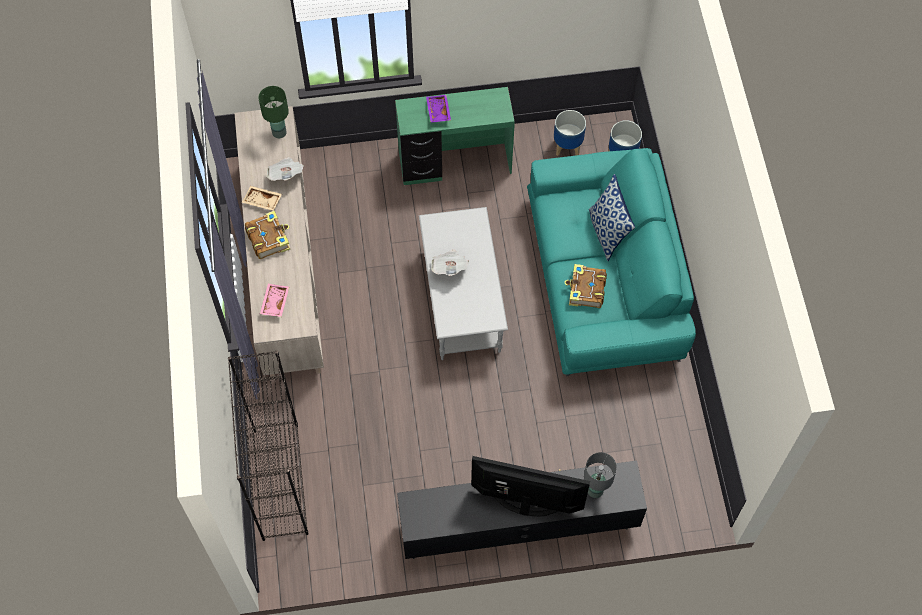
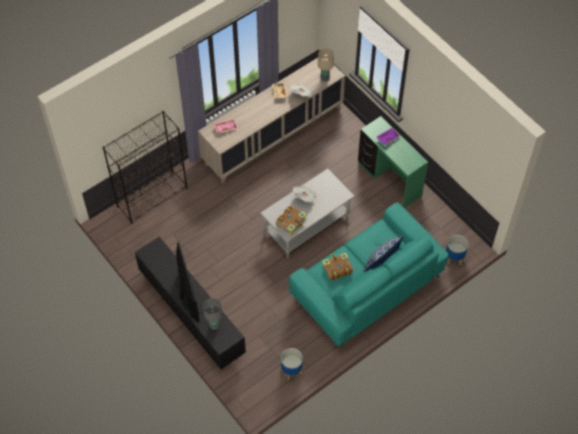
camera: 60 degrees right, 5 degrees down
book [245,211,290,259] -> book moved to [276,205,307,235]
green table lamp [258,86,289,138] -> beige table lamp [318,48,334,82]
planter [554,110,586,156] -> planter moved to [281,348,303,380]

